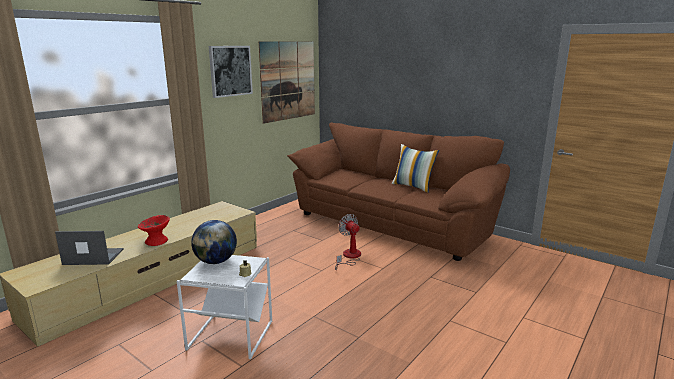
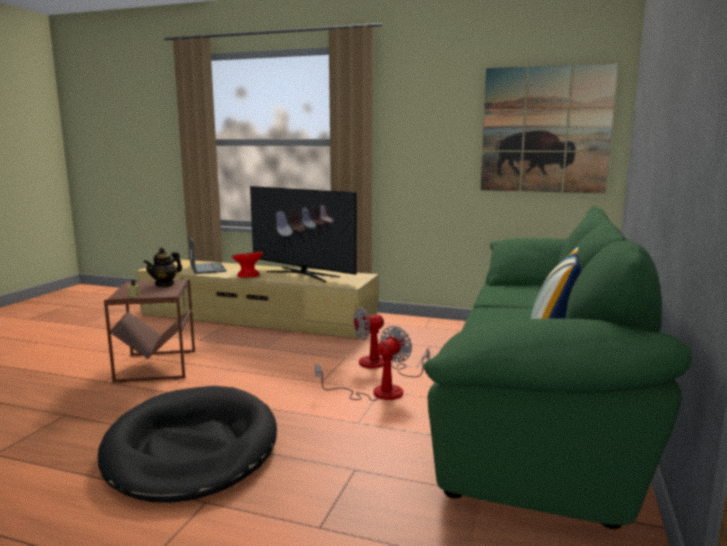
camera: 70 degrees right, 5 degrees down
white side table [177,255,272,359] -> brown side table [104,279,195,383]
globe [191,220,237,264] -> teapot [144,247,182,287]
picture [209,46,253,98] -> none
brown sofa [287,122,510,261] -> green sofa [424,206,692,529]
none -> black dog bed [98,386,277,503]
none -> television [250,186,357,282]
none -> fan [353,307,430,377]

